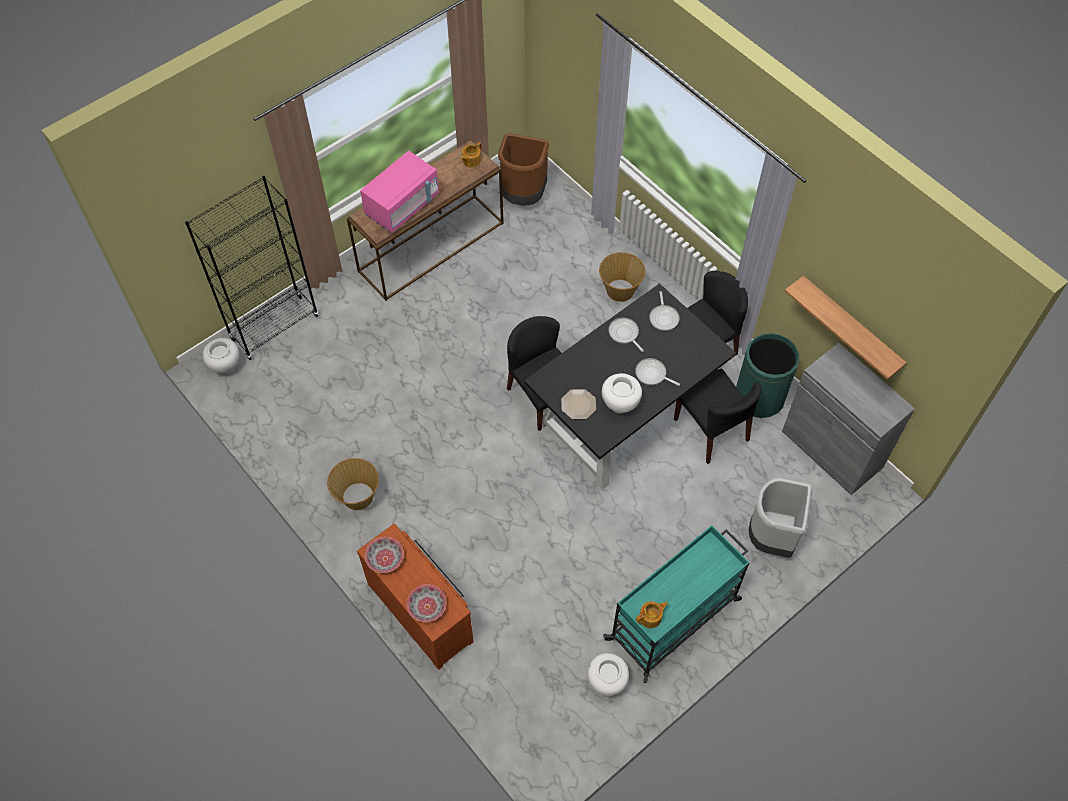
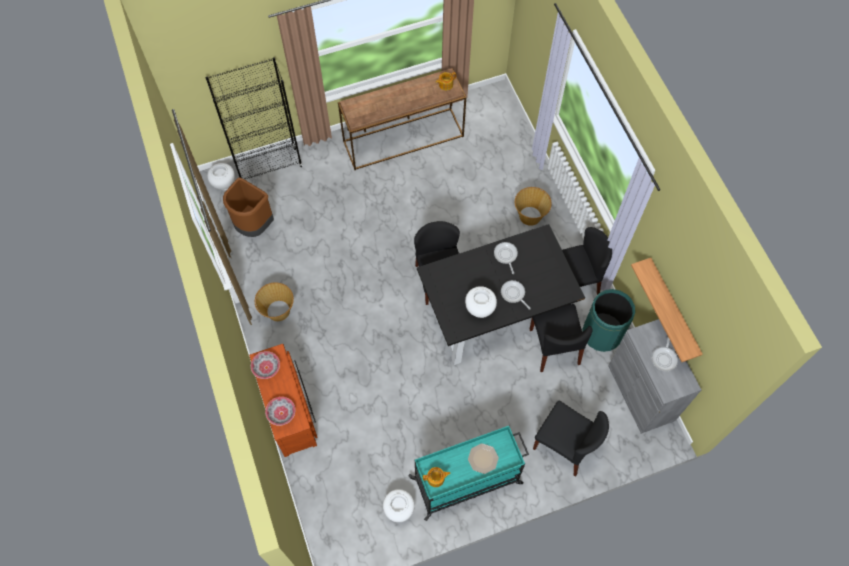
camera: 20 degrees right, 5 degrees up
pink microwave [360,151,439,233] -> none
brown trash can [498,133,549,206] -> brown trash can moved to [223,177,274,237]
plate [561,389,596,419] -> plate moved to [468,443,499,474]
frying pan [649,291,680,331] -> frying pan moved to [652,337,678,371]
grey trash can [748,478,812,558] -> black chair [533,401,609,477]

